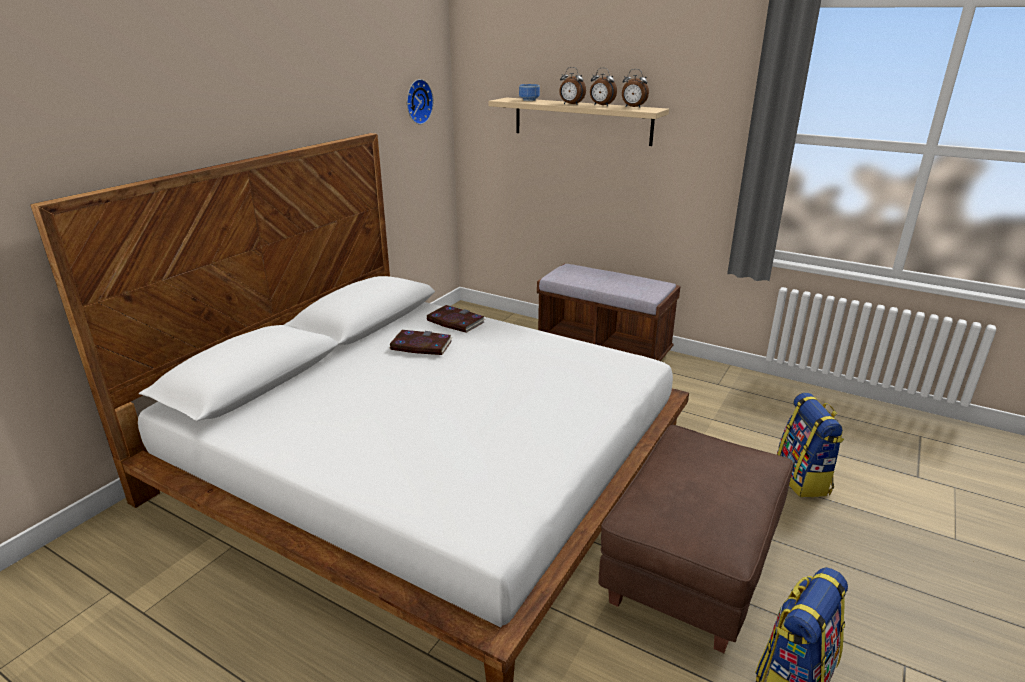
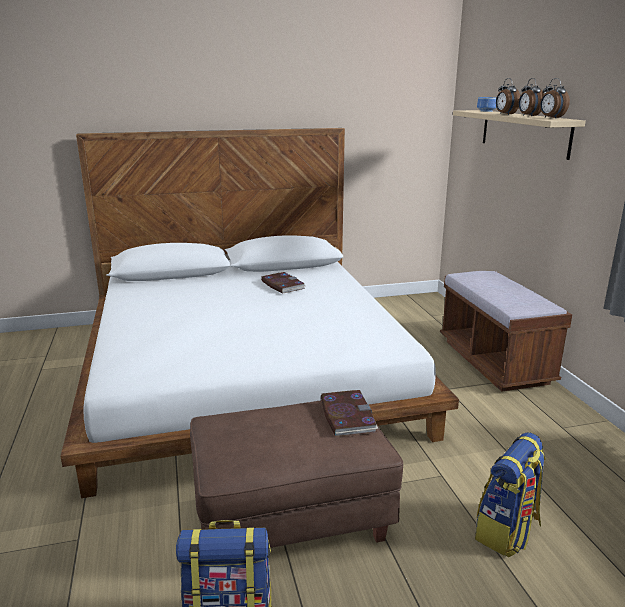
camera: 45 degrees right, 5 degrees down
wall clock [407,79,434,125] -> none
book [427,305,485,333] -> book moved to [321,390,379,437]

